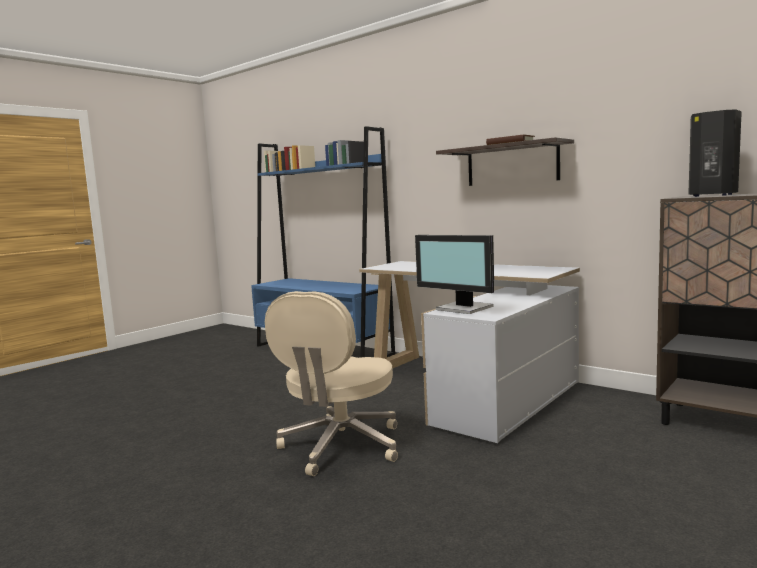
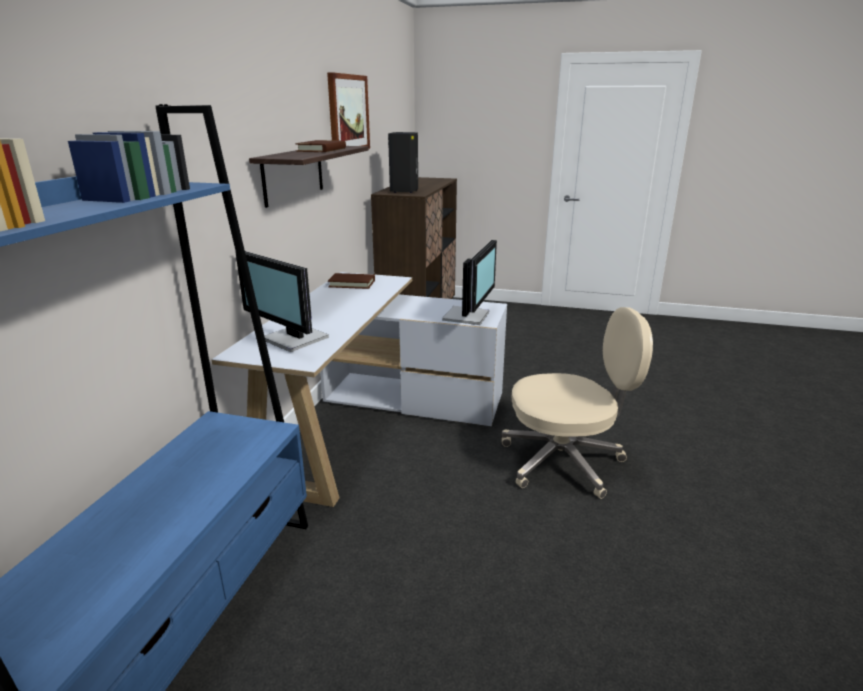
camera: 115 degrees left, 15 degrees up
none -> monitor [235,251,329,352]
none -> picture [327,72,370,149]
none -> brown book [328,273,375,289]

